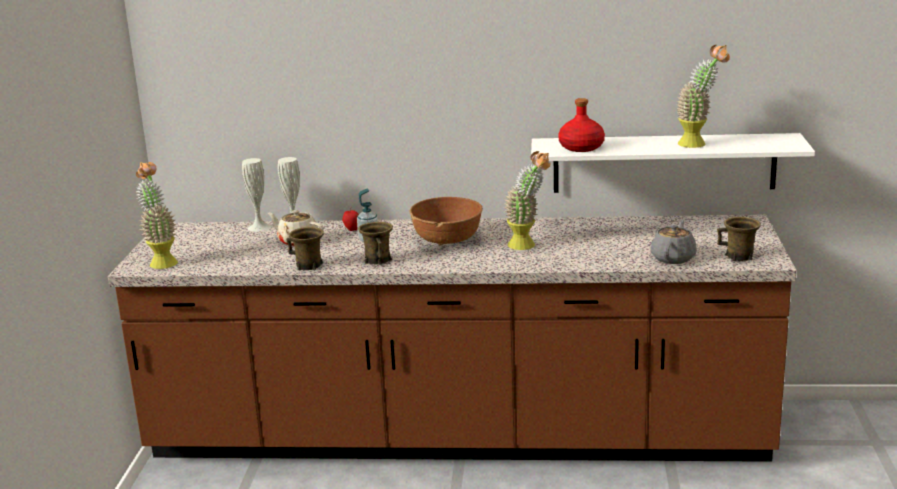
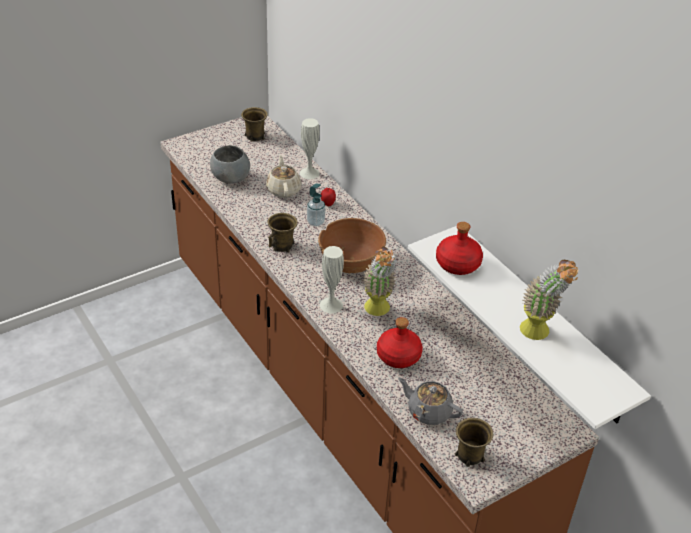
camera: 50 degrees right, 20 degrees up
potted plant [135,162,178,269] -> none
white vase [242,158,271,232] -> white vase moved to [320,246,344,314]
brown mug [286,227,324,270] -> brown mug moved to [241,107,268,142]
grey teapot [651,219,697,264] -> grey teapot turned 135 degrees counterclockwise [398,377,463,425]
none -> grey bowl [210,145,250,184]
none -> red bottle [377,317,423,368]

